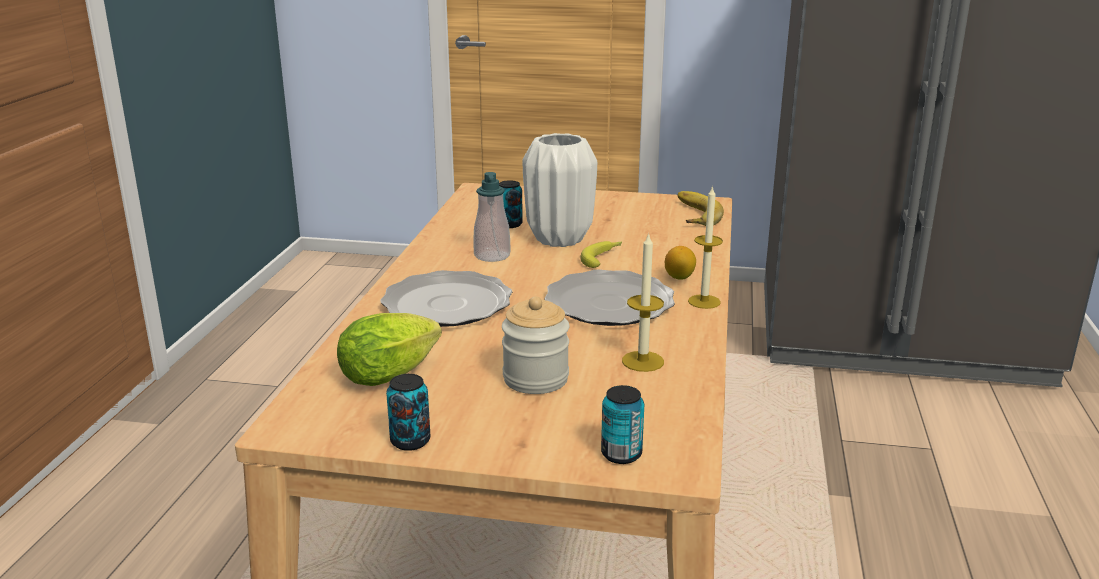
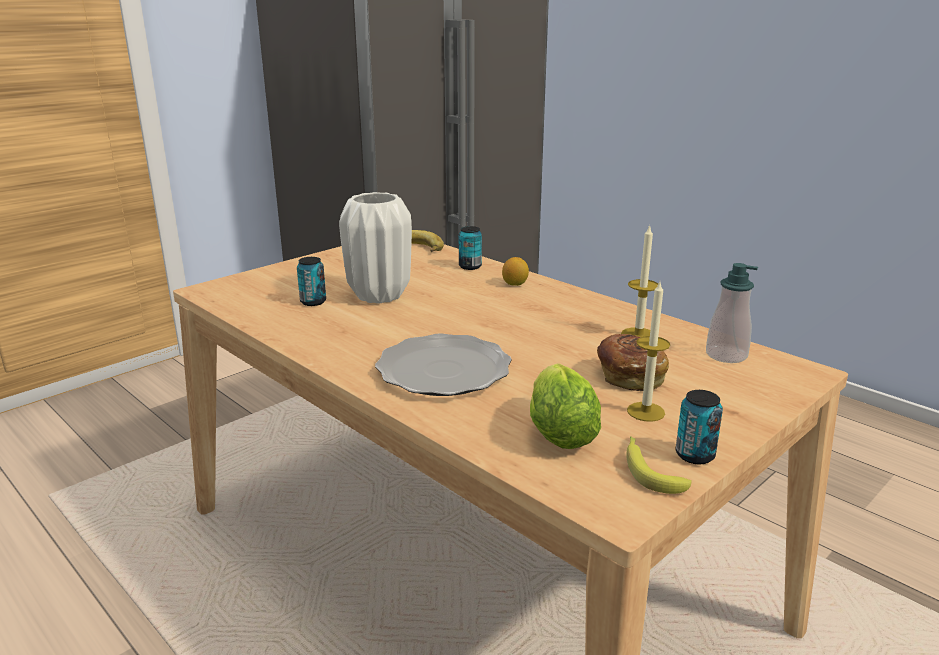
camera: 55 degrees left, 0 degrees up
soap dispenser [473,172,510,262] -> soap dispenser moved to [706,263,758,363]
jar [502,296,569,394] -> bread [597,334,669,391]
plate [545,270,675,326] -> none
banana [580,241,622,268] -> banana moved to [627,436,692,494]
can [601,385,644,464] -> can moved to [459,226,482,270]
candle [688,185,723,309] -> candle moved to [627,282,670,422]

